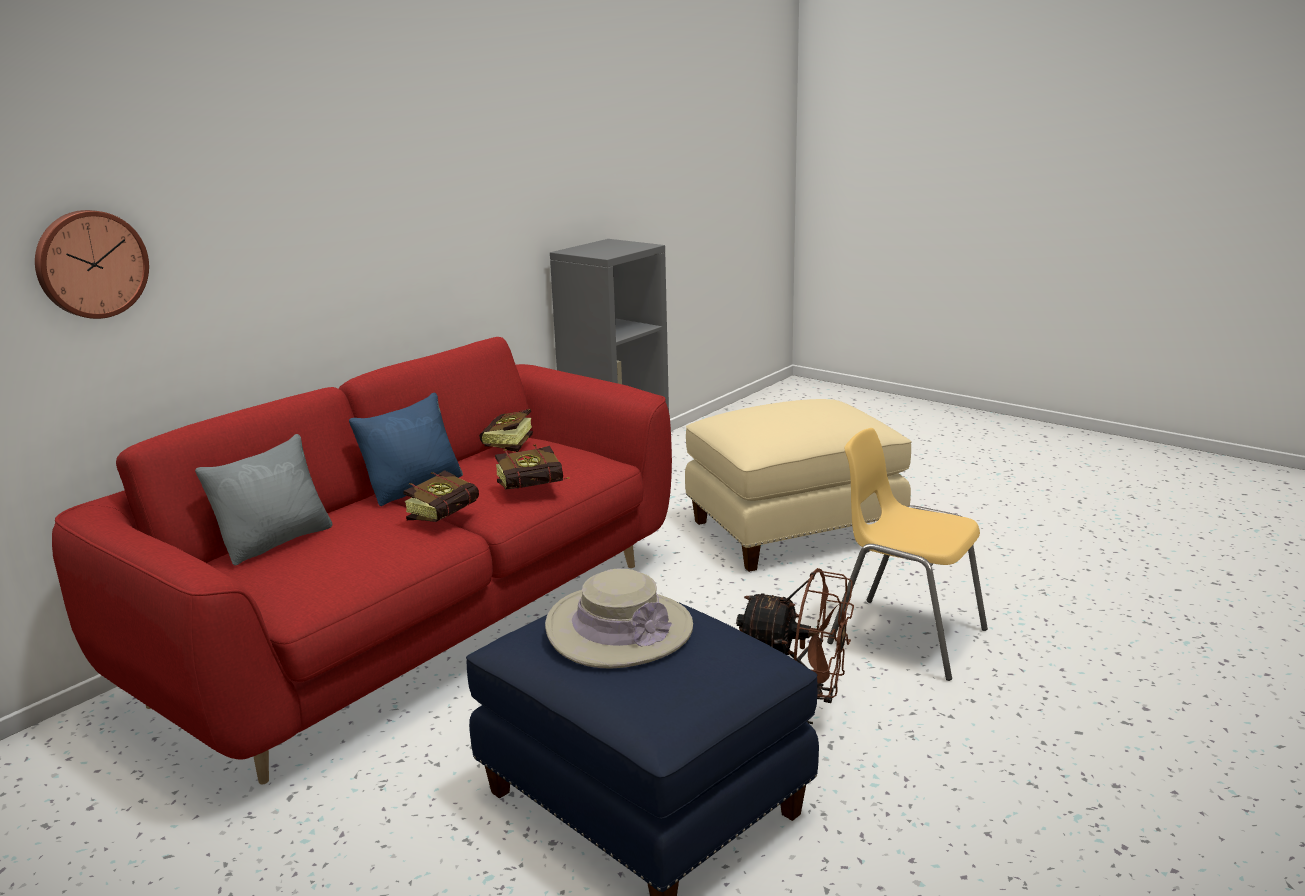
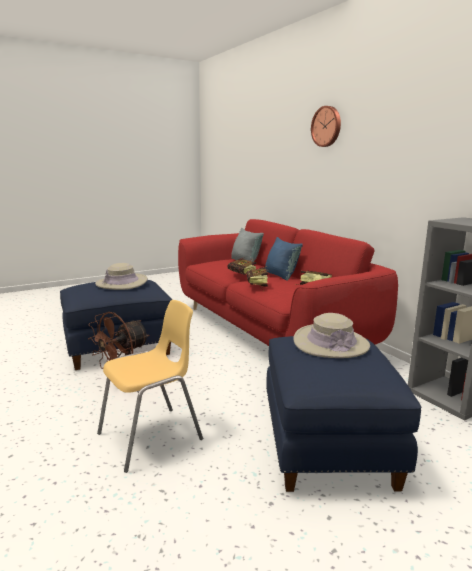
camera: 110 degrees right, 5 degrees down
wall clock [35,210,149,319] -> wall clock moved to [311,106,341,147]
beige ottoman [685,399,912,572] -> blue ottoman [266,336,422,492]
none -> beige hat [293,313,370,358]

